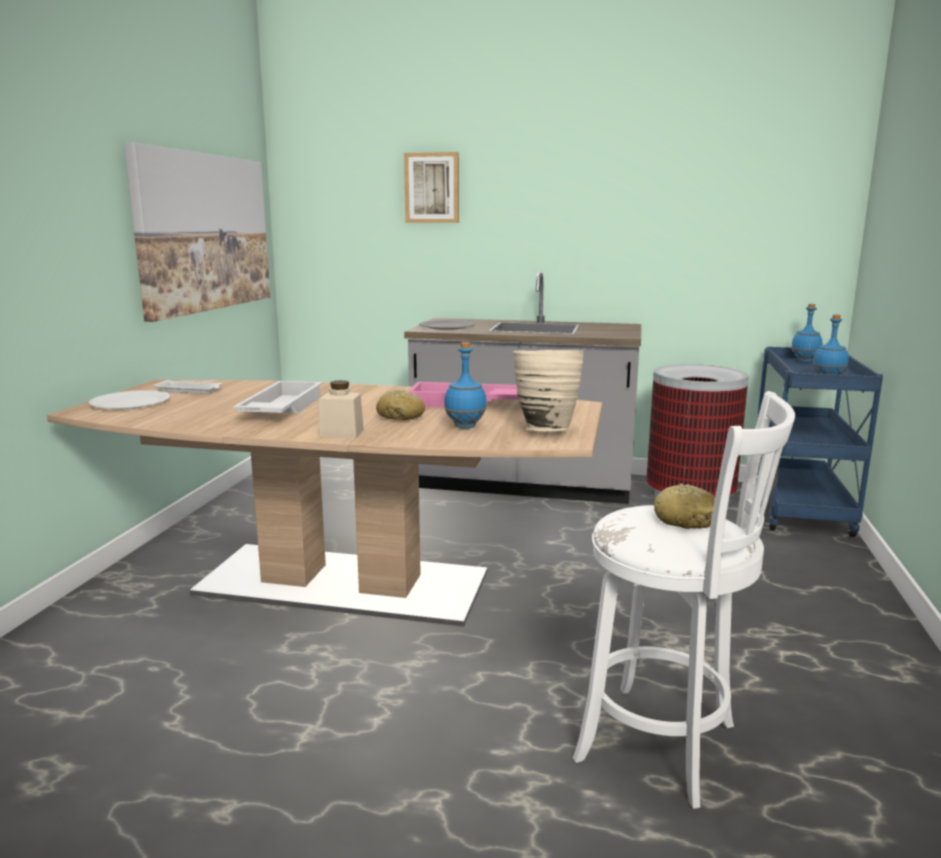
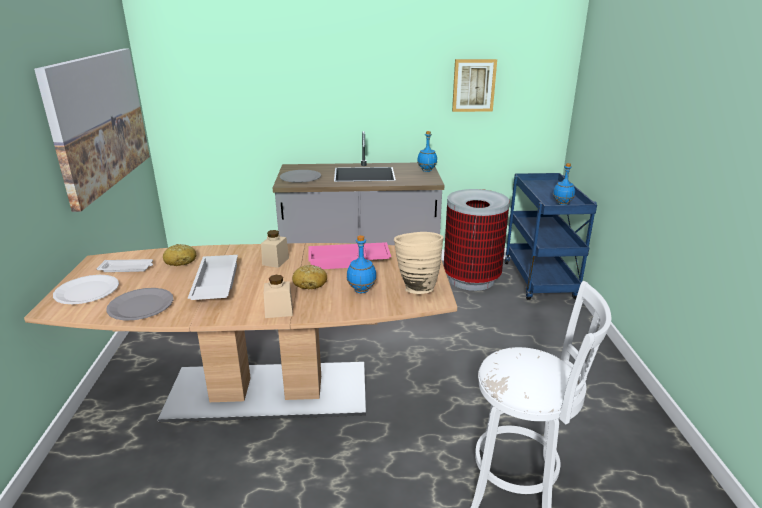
camera: 15 degrees left, 10 degrees up
picture [404,152,459,223] -> picture moved to [452,59,497,112]
bread [654,483,715,529] -> bread moved to [163,244,196,266]
blue bottle [791,304,822,362] -> blue bottle moved to [417,131,437,172]
none -> grey plate [106,288,174,321]
none -> beige jar [261,230,289,268]

